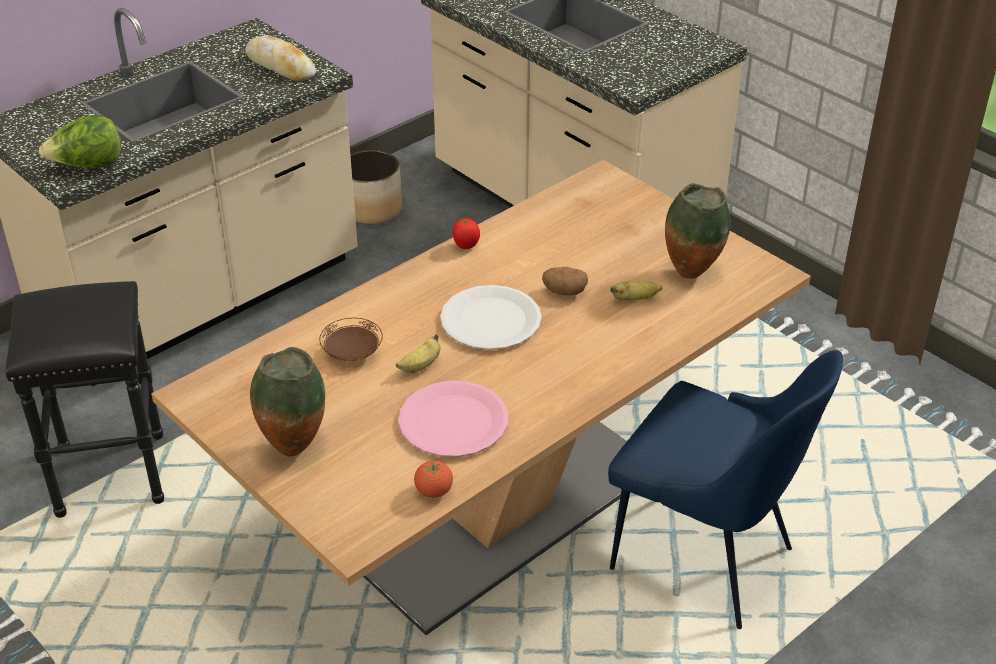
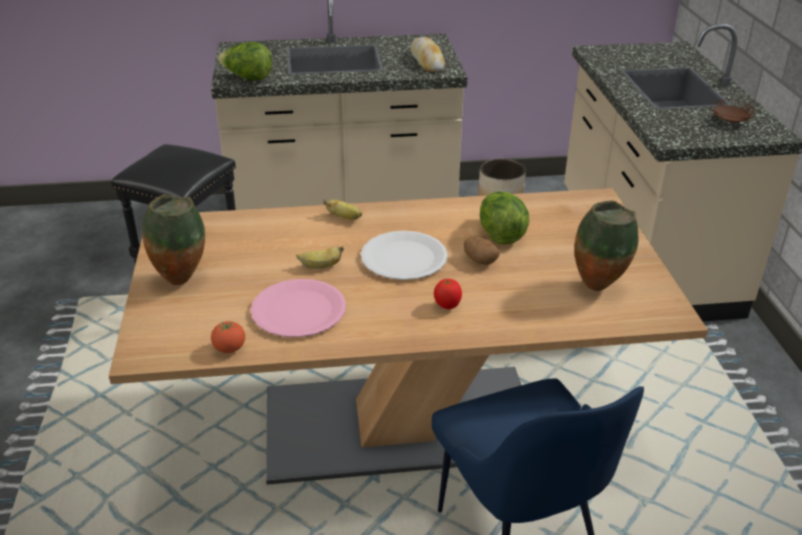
camera: 35 degrees right, 5 degrees down
brown plate [319,318,383,361] -> brown plate moved to [711,100,757,122]
tomato [452,218,480,249] -> tomato moved to [434,279,462,309]
banana [610,281,662,301] -> banana moved to [324,199,362,220]
none -> lettuce [480,191,529,245]

